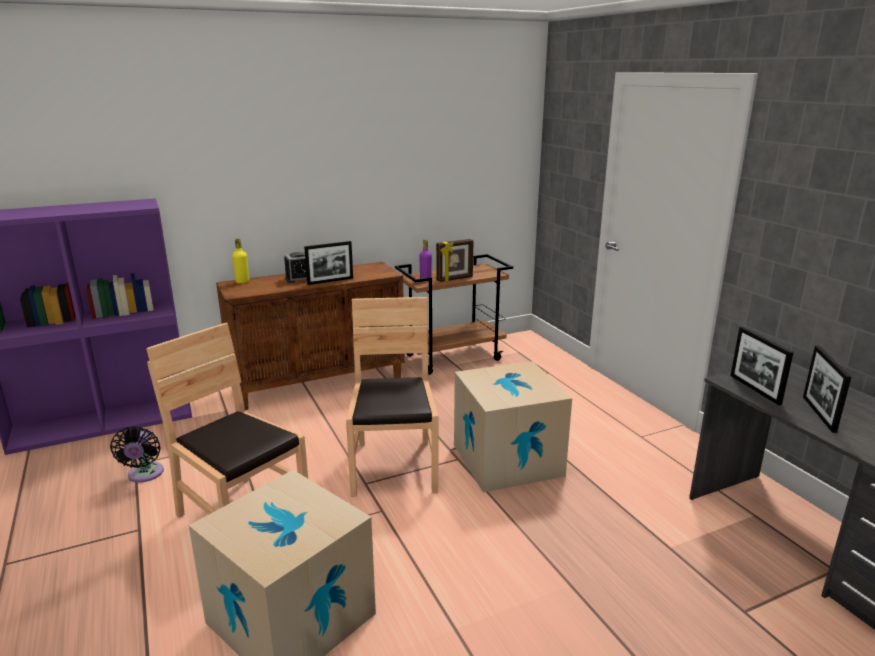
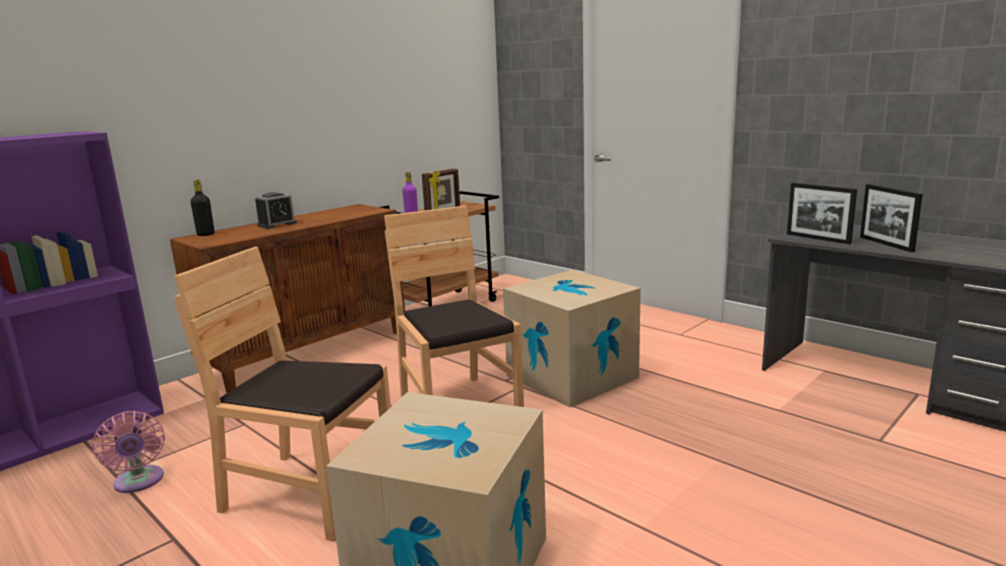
camera: 20 degrees left, 5 degrees down
black fan [110,426,164,483] -> pink fan [92,411,165,493]
yellow bottle [232,238,249,284] -> black bottle [191,179,214,236]
picture frame [304,241,353,285] -> none

